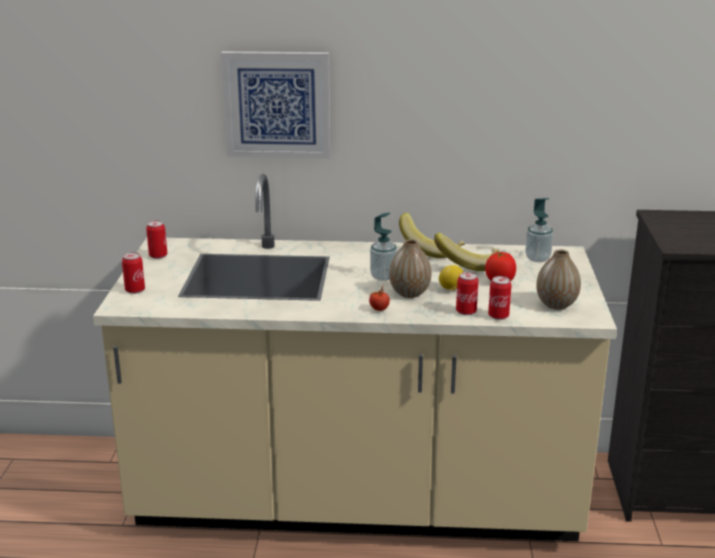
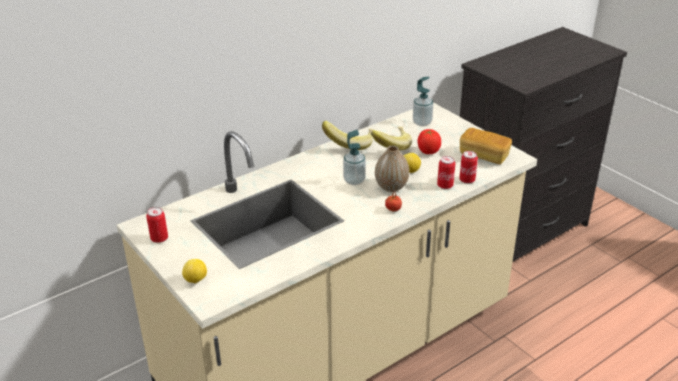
camera: 40 degrees left, 10 degrees up
can [122,252,145,294] -> lemon [182,259,207,283]
picture [221,51,330,159] -> none
vase [536,250,581,310] -> bread [460,128,512,164]

